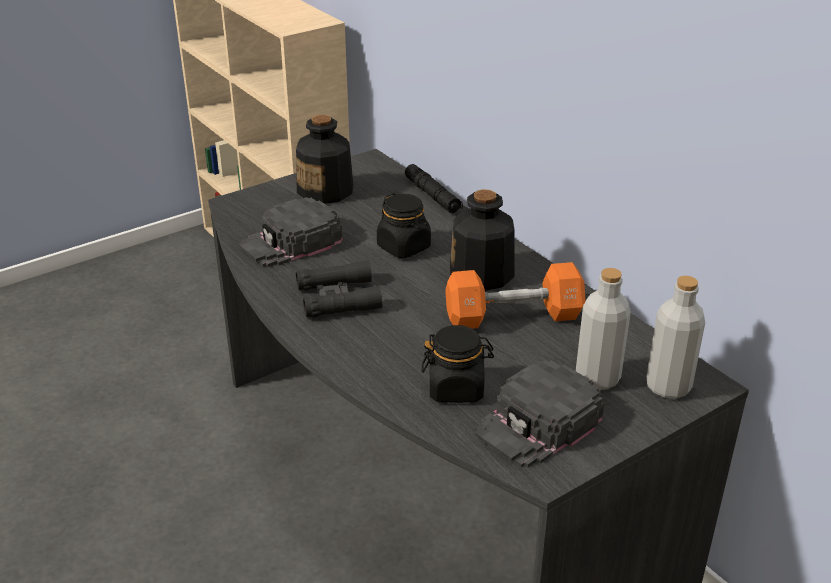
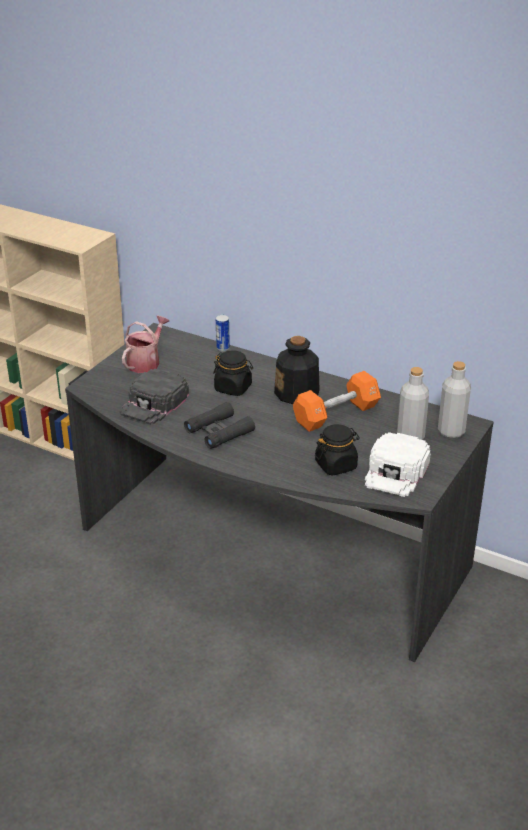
camera: 25 degrees left, 0 degrees up
bottle [296,115,353,204] -> watering can [122,315,169,373]
black flashlight [405,164,463,213] -> can [216,315,230,352]
black cap [475,360,604,468] -> white cap [365,432,431,497]

